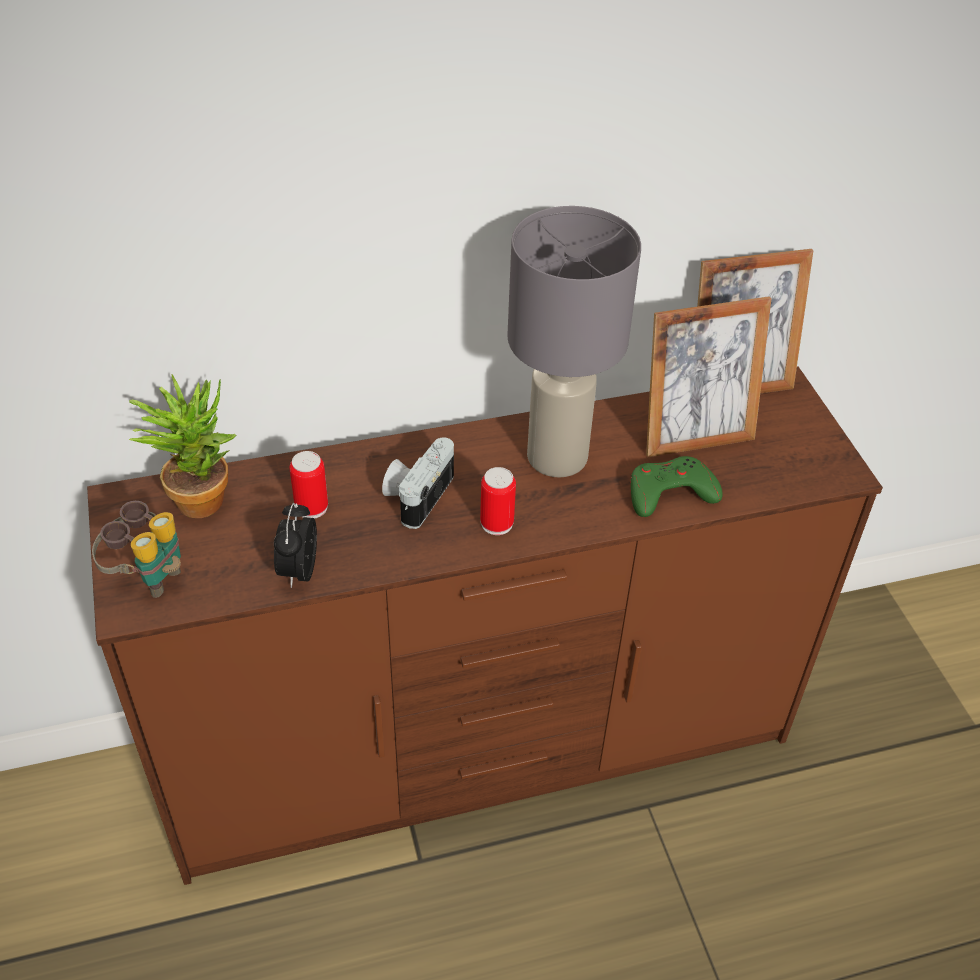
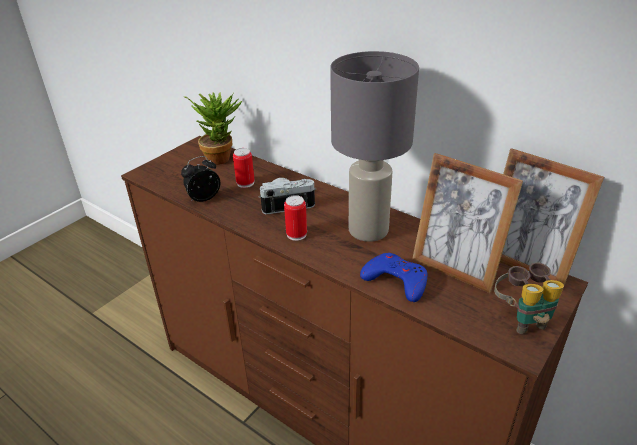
camera: 55 degrees right, 10 degrees down
binoculars [92,501,181,598] -> binoculars moved to [494,262,564,334]
green game controller [631,456,723,517] -> blue game controller [360,253,428,302]

